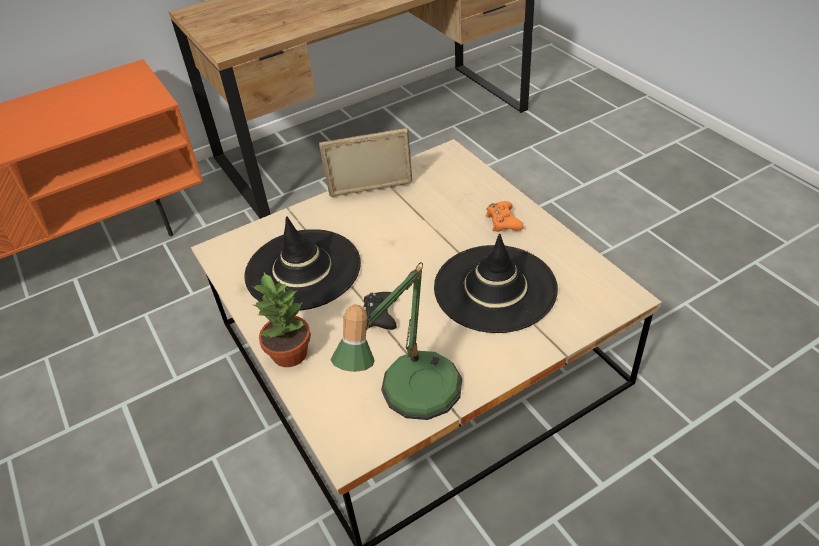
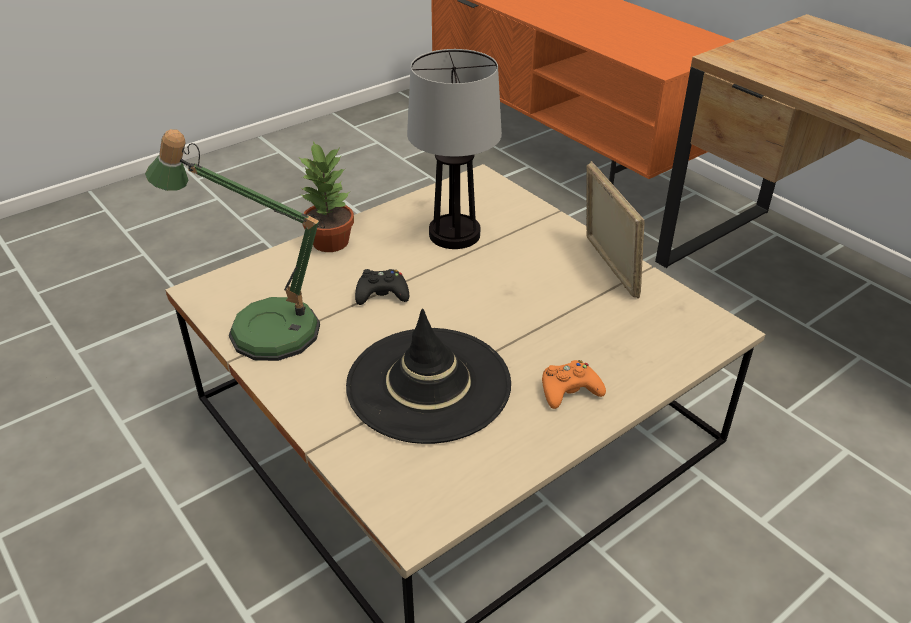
camera: 80 degrees right, 5 degrees down
black hat [244,216,361,310] -> table lamp [407,49,502,249]

